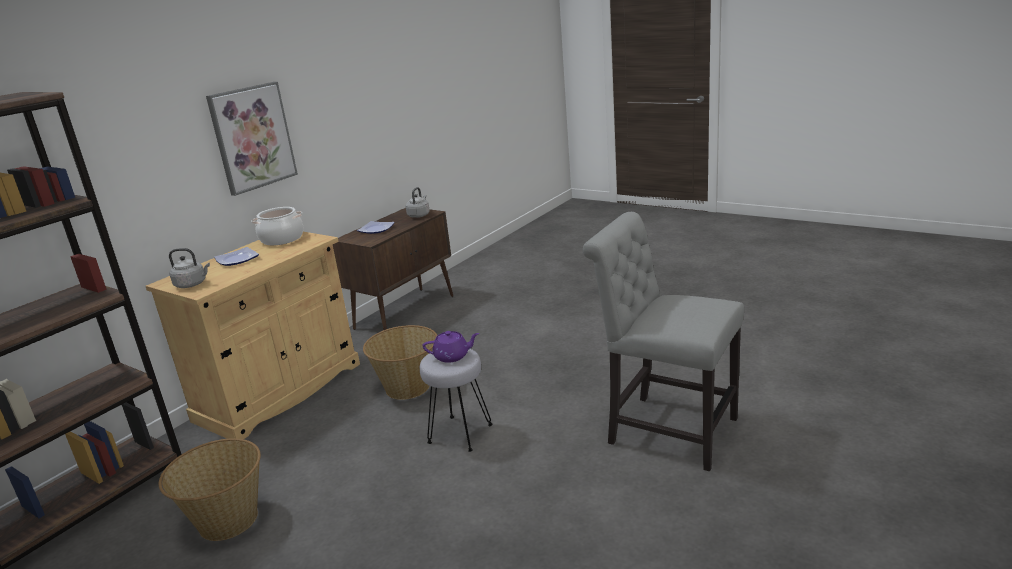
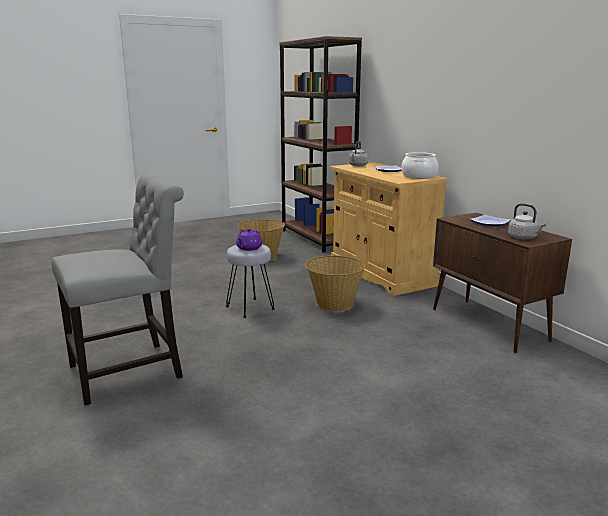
camera: 115 degrees right, 5 degrees down
picture [206,82,298,196] -> none

